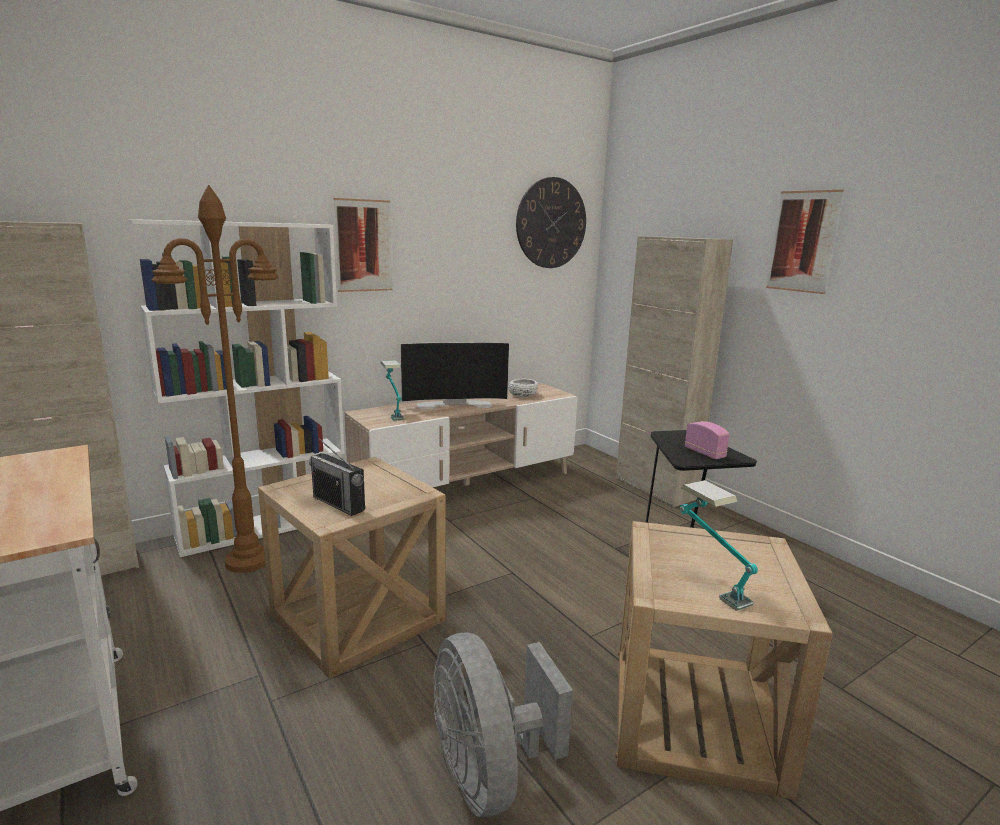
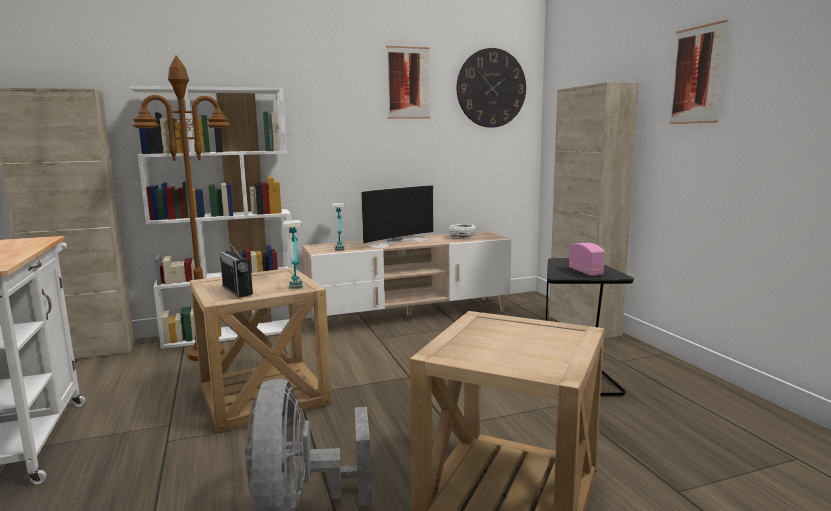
camera: 15 degrees right, 5 degrees down
picture [333,198,393,292] -> picture moved to [386,46,430,119]
television [400,342,509,410] -> television turned 45 degrees counterclockwise [361,185,434,248]
table lamp [680,480,758,611] -> table lamp moved to [283,220,303,289]

